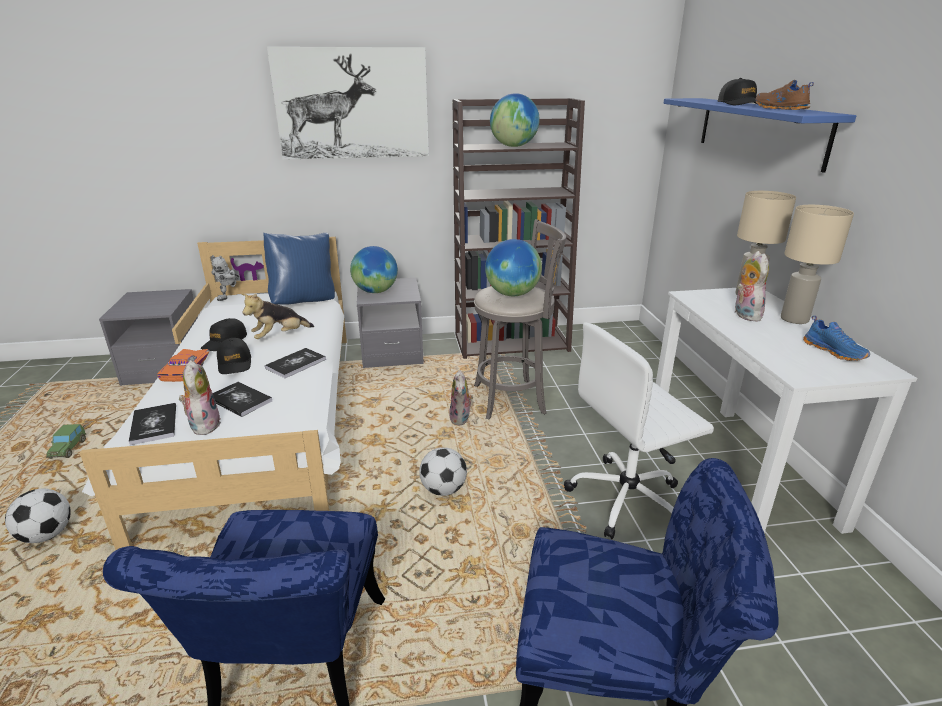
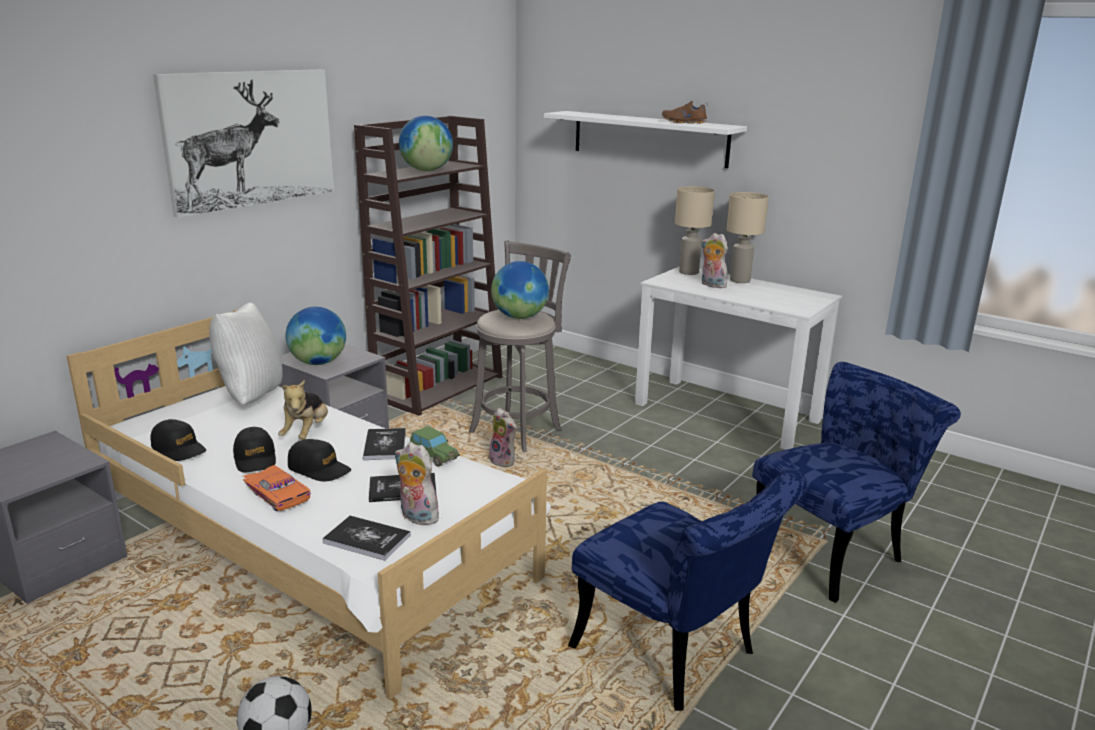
camera: 45 degrees left, 5 degrees down
toy car [46,424,86,459] -> toy car moved to [410,426,460,467]
toy robot [211,255,239,301] -> none
blue pillow [264,233,335,305] -> white pillow [209,303,283,405]
football [419,447,467,496] -> none
white office chair [564,322,714,539] -> none
blue shelf [663,98,857,173] -> white shelf [544,111,747,168]
black cap [718,78,757,105] -> black cap moved to [151,419,206,461]
blue shoe [803,316,870,361] -> none

